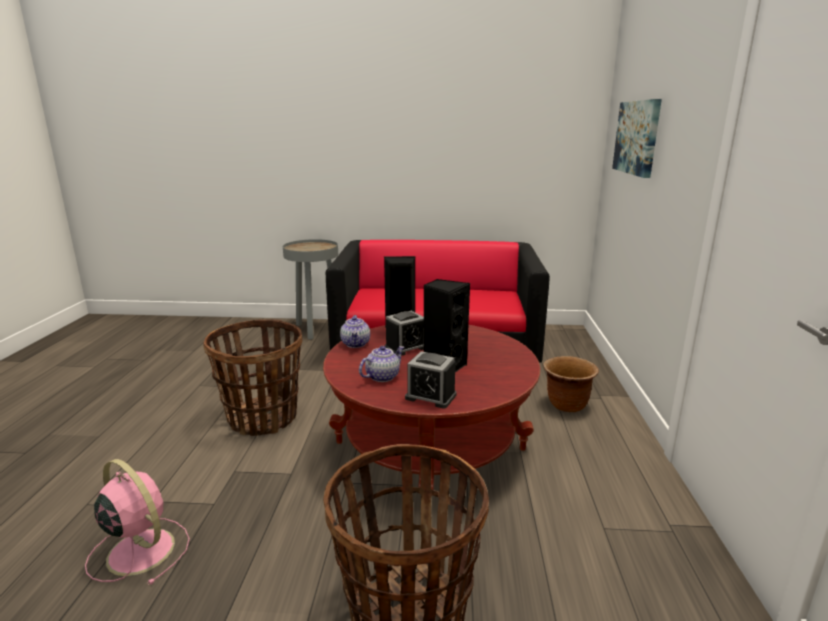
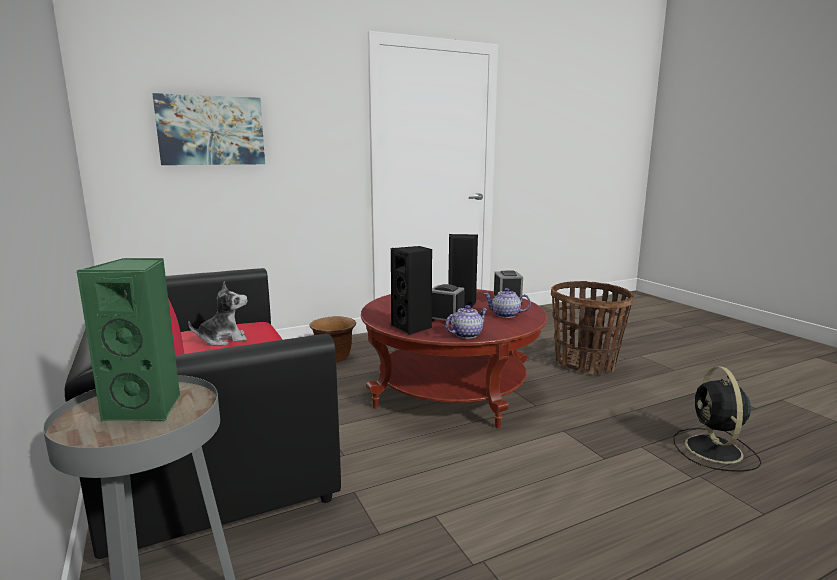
camera: 120 degrees left, 5 degrees down
pink fan [85,459,190,585] -> black fan [674,367,761,471]
basket [204,319,302,436] -> none
none -> green speaker [77,258,181,422]
none -> plush toy [188,282,247,346]

